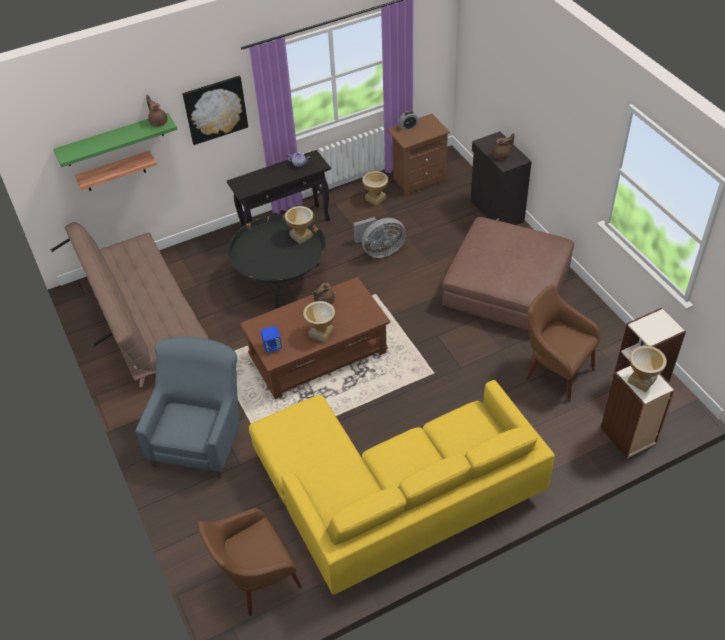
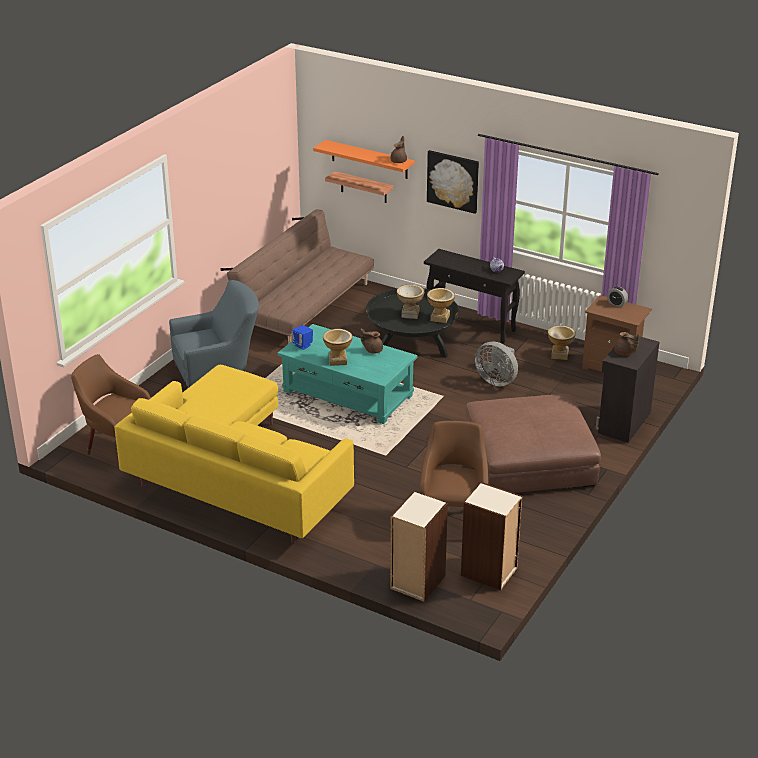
camera: 55 degrees right, 15 degrees down
green shelf [53,113,178,167] -> orange shelf [313,140,415,179]
brown coffee table [240,277,390,400] -> turquoise coffee table [278,324,417,424]
vase [628,345,667,392] -> vase moved to [397,284,424,319]

